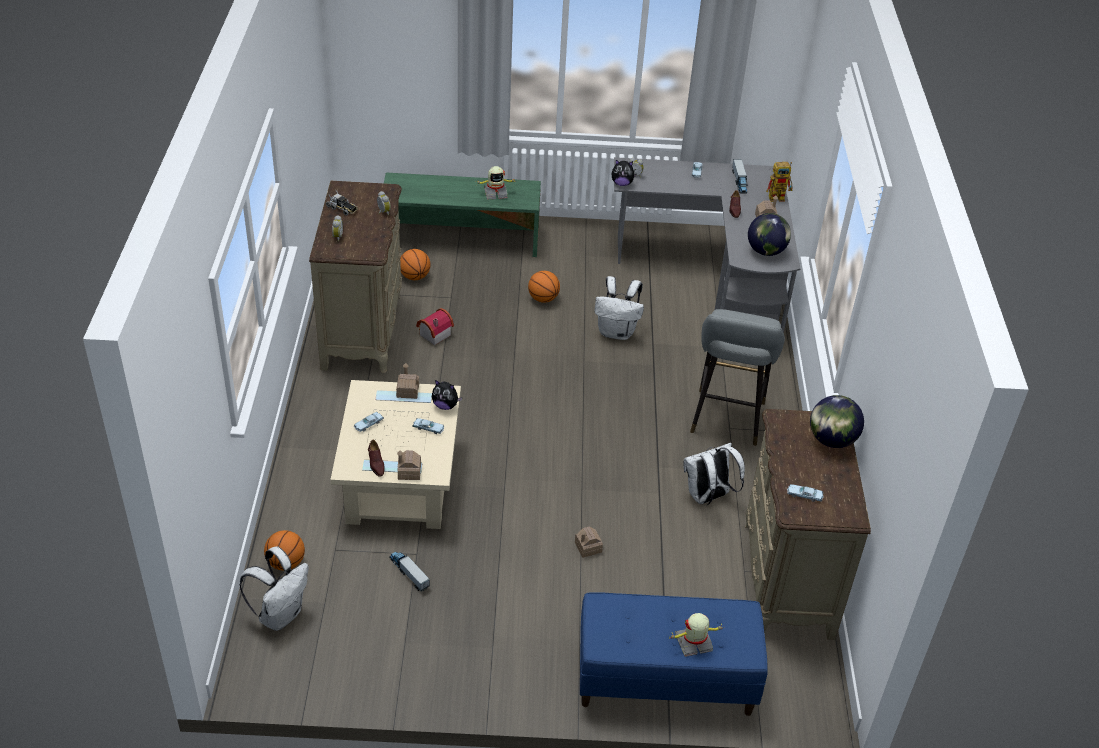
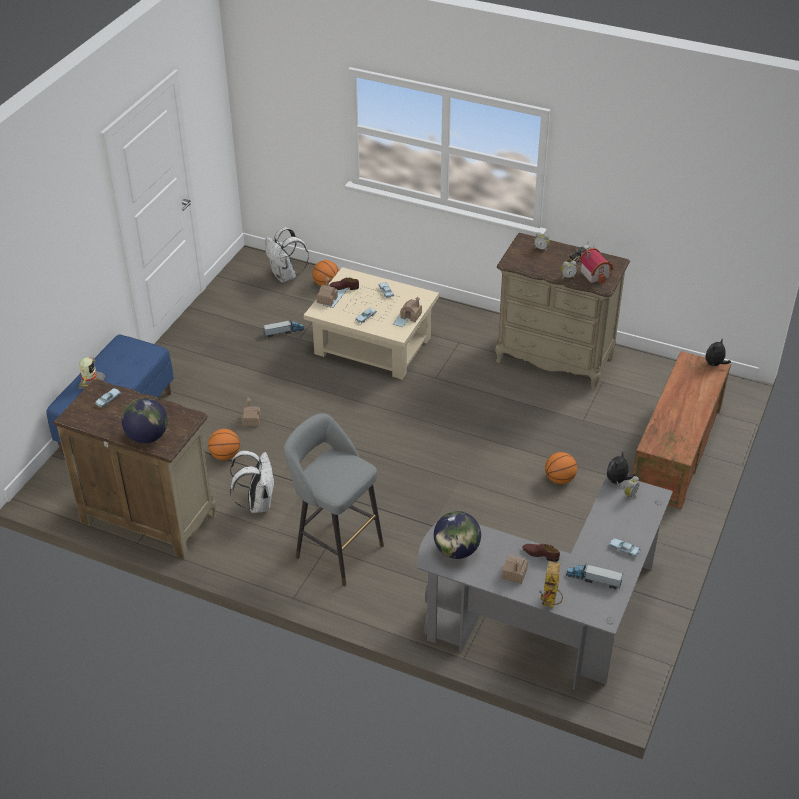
camera: 115 degrees right, 0 degrees up
green bench [384,173,541,257] -> brown bench [632,351,731,509]
basketball [400,249,430,280] -> basketball moved to [208,429,240,460]
toy house [416,308,454,345] -> toy house moved to [579,248,613,284]
plush toy [432,380,462,410] -> plush toy moved to [706,339,731,367]
toy robot [476,166,516,200] -> none
white backpack [594,276,644,340] -> none

